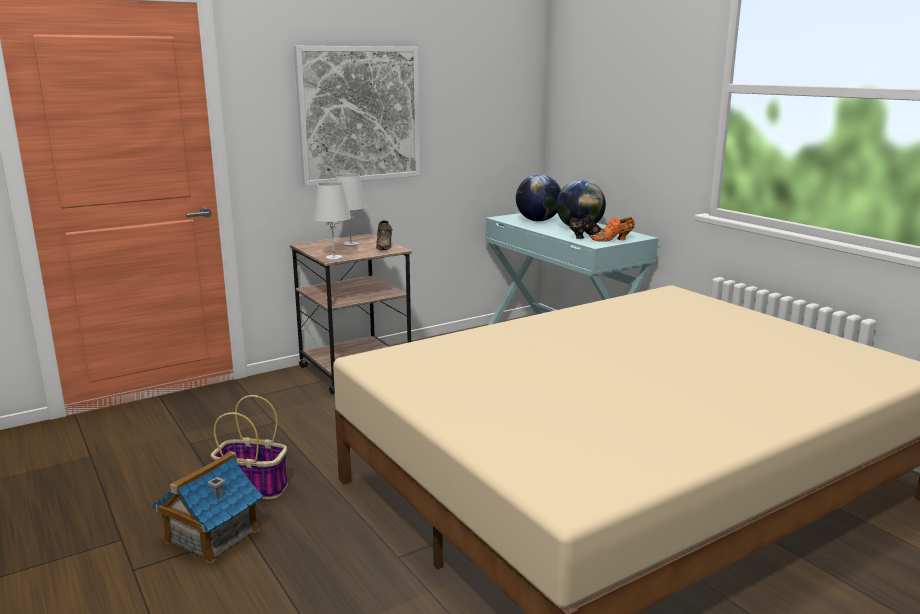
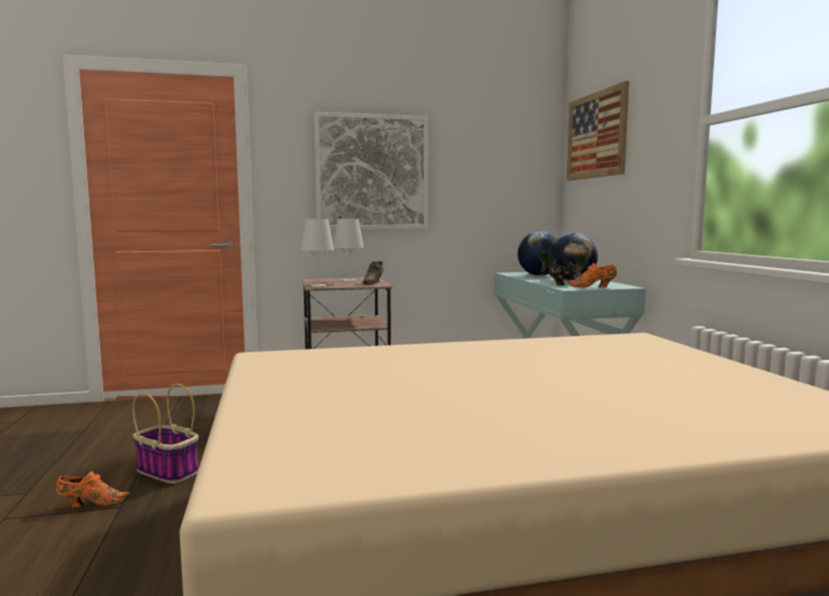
camera: 20 degrees right, 10 degrees down
toy house [152,451,263,563] -> orange shoe [56,471,130,508]
none -> picture [567,81,629,181]

